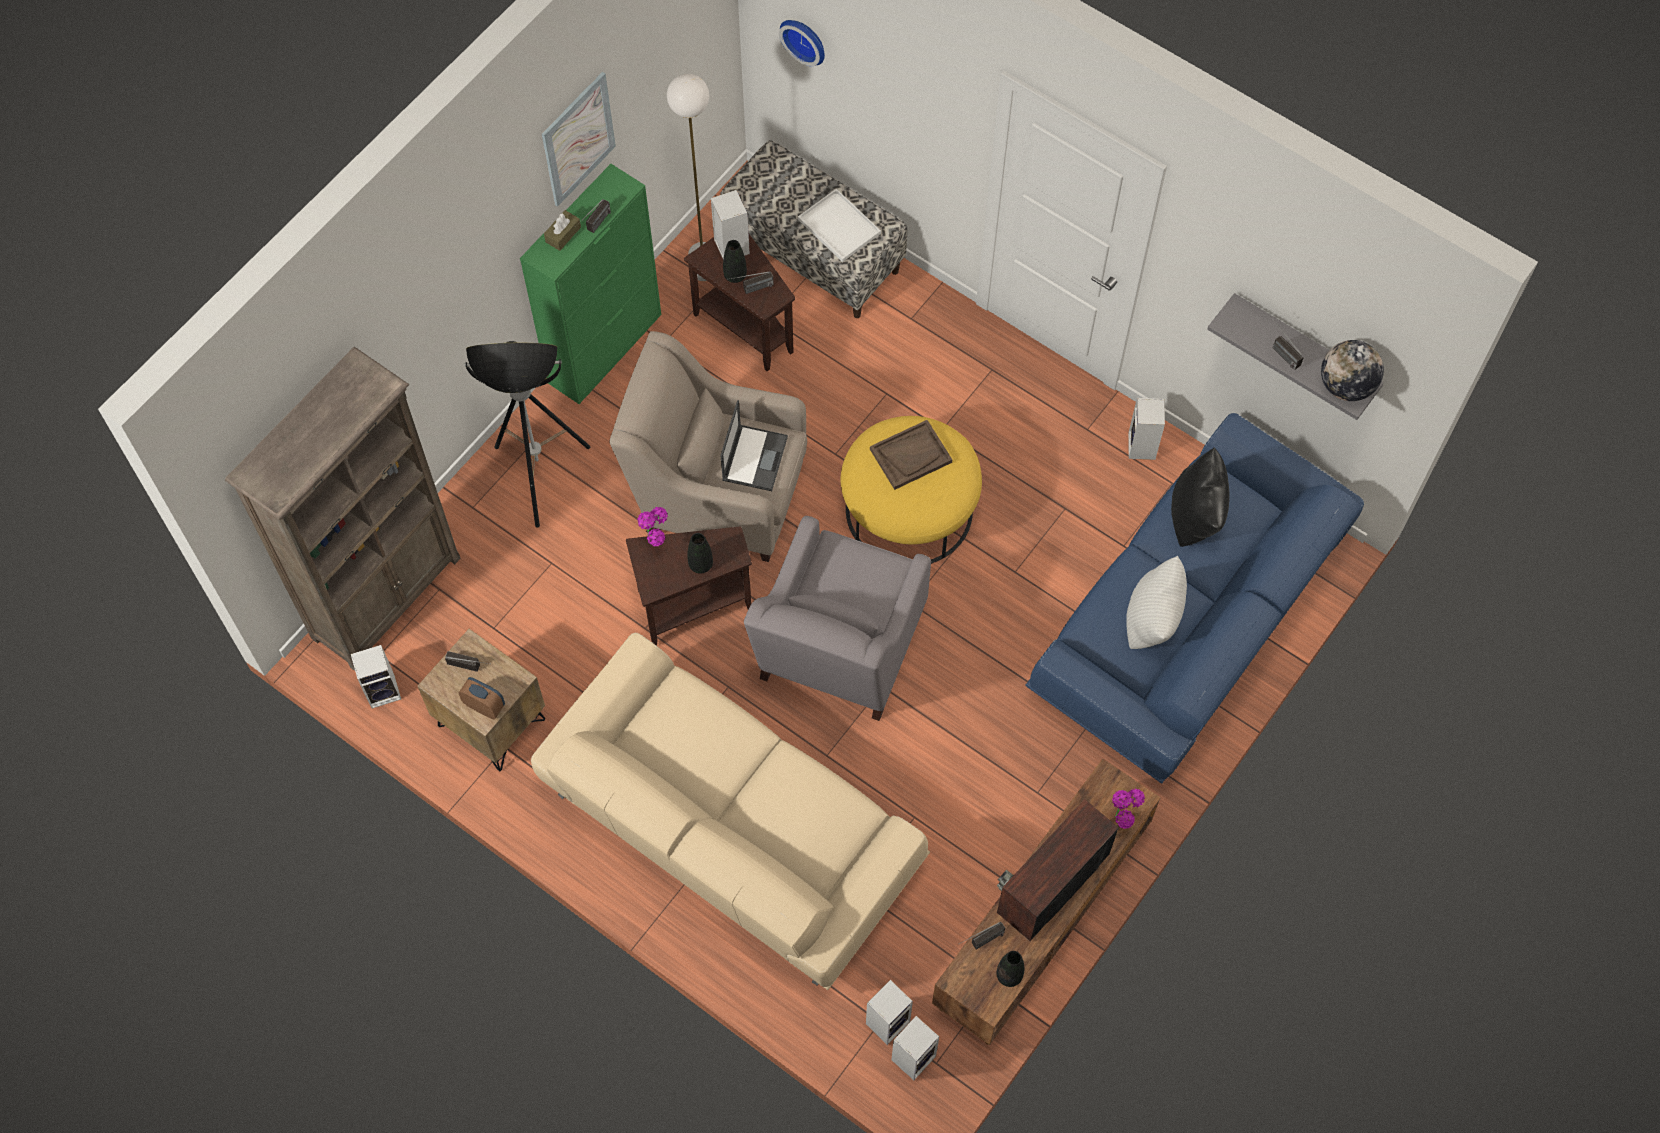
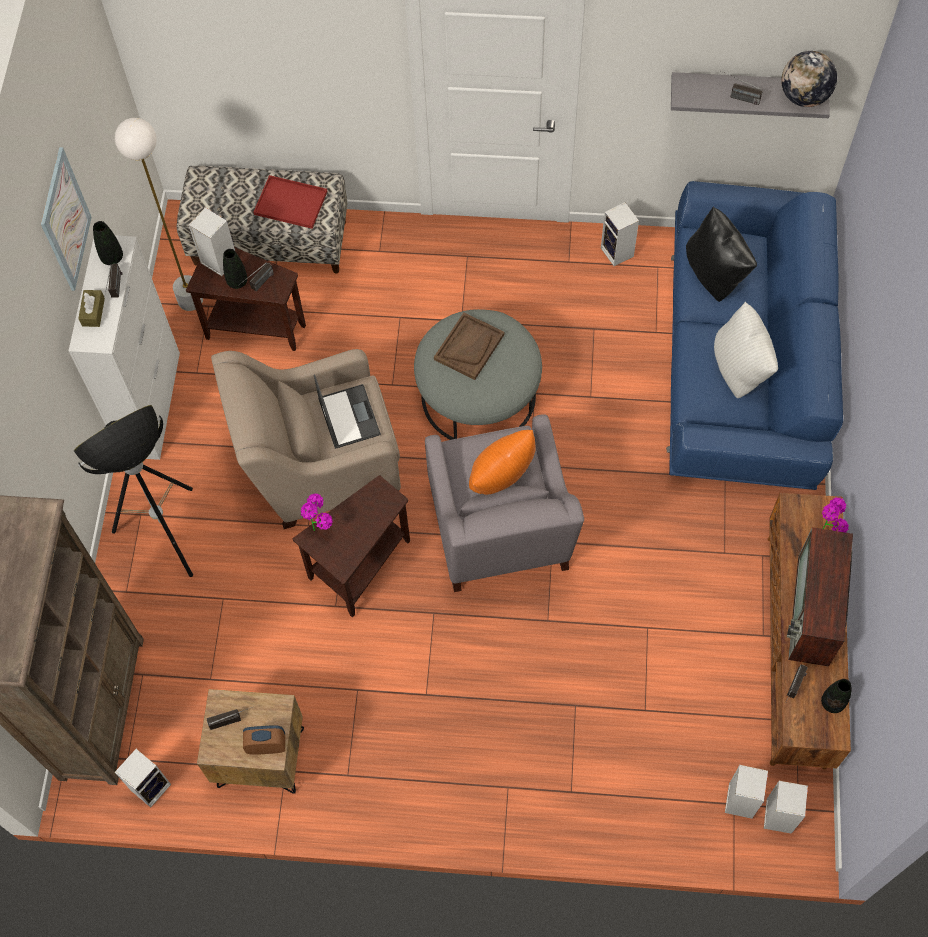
camera: 30 degrees left, 0 degrees up
green cabinet [520,164,661,404] -> white cabinet [69,235,180,460]
beige sofa [531,632,930,990] -> none
black vase [687,533,713,573] -> black vase moved to [93,221,123,265]
wall clock [779,20,825,66] -> none
white tray [798,189,881,262] -> red tray [254,175,327,229]
yellow ottoman [841,416,982,564] -> grey ottoman [414,309,542,440]
none -> orange pillow [469,430,536,495]

